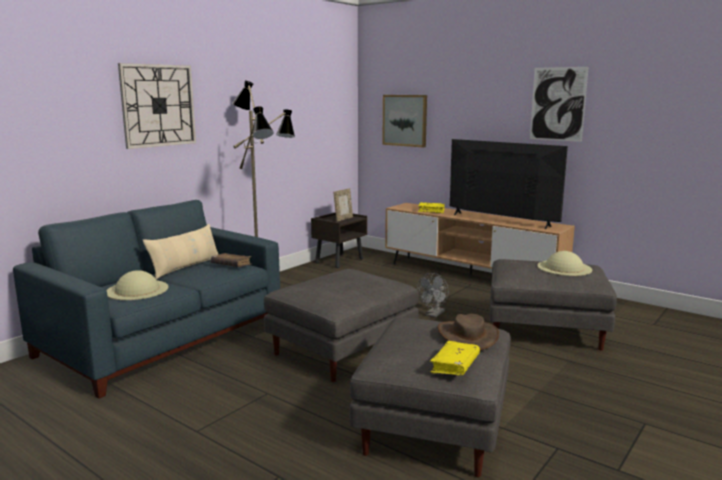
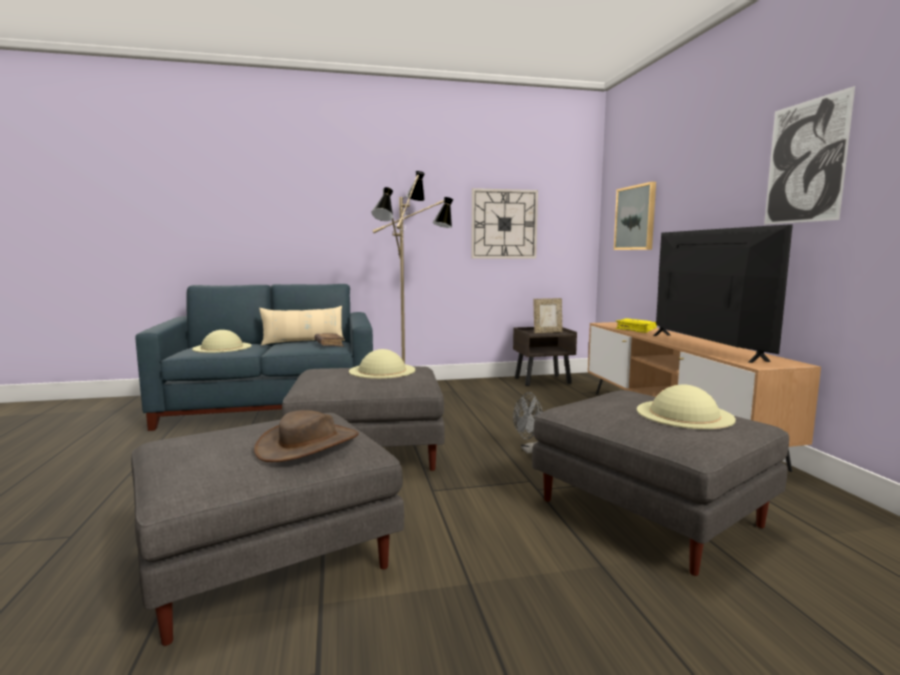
camera: 40 degrees right, 5 degrees down
wall clock [118,63,196,149] -> wall clock moved to [471,188,538,259]
yellow book [430,341,480,375] -> none
none -> beige hat [349,349,415,379]

